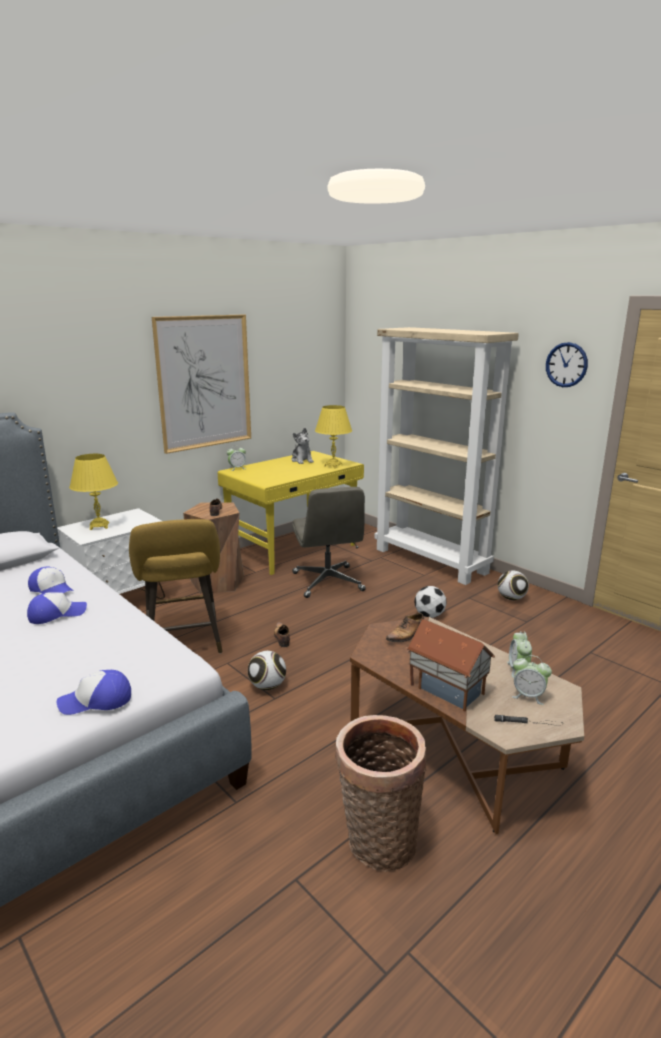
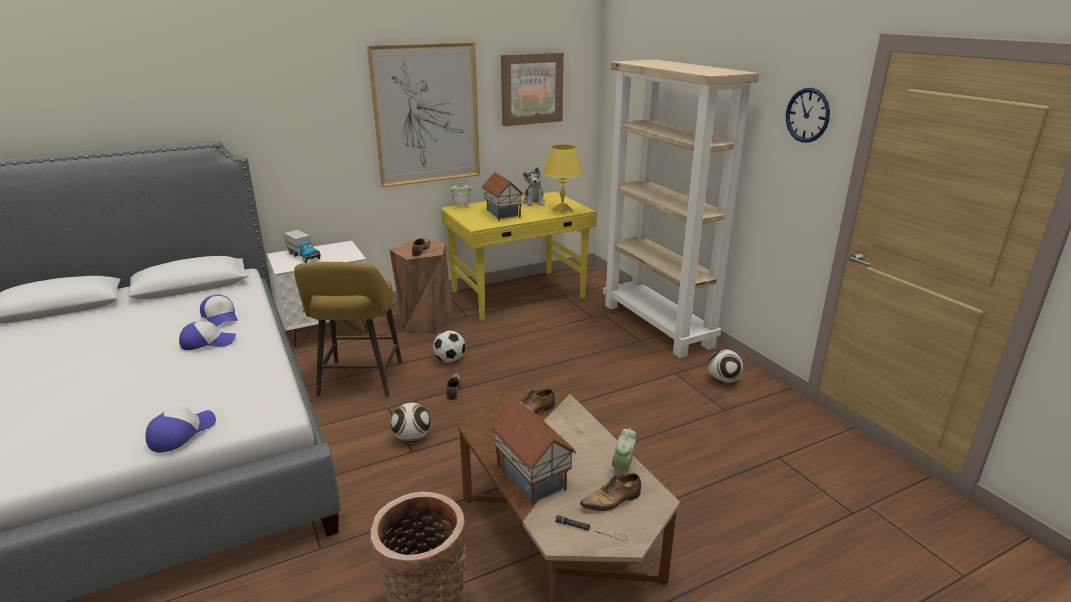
camera: 15 degrees right, 5 degrees up
cap [57,670,131,715] -> cap turned 120 degrees clockwise [145,407,216,452]
yellow table lamp [69,454,118,530] -> toy truck [284,230,321,263]
grey office chair [292,487,366,598] -> none
football [414,586,446,618] -> football moved to [433,330,466,363]
alarm clock [512,655,552,705] -> shoe [580,473,641,511]
none -> toy house [482,172,524,221]
none -> picture [501,53,564,127]

